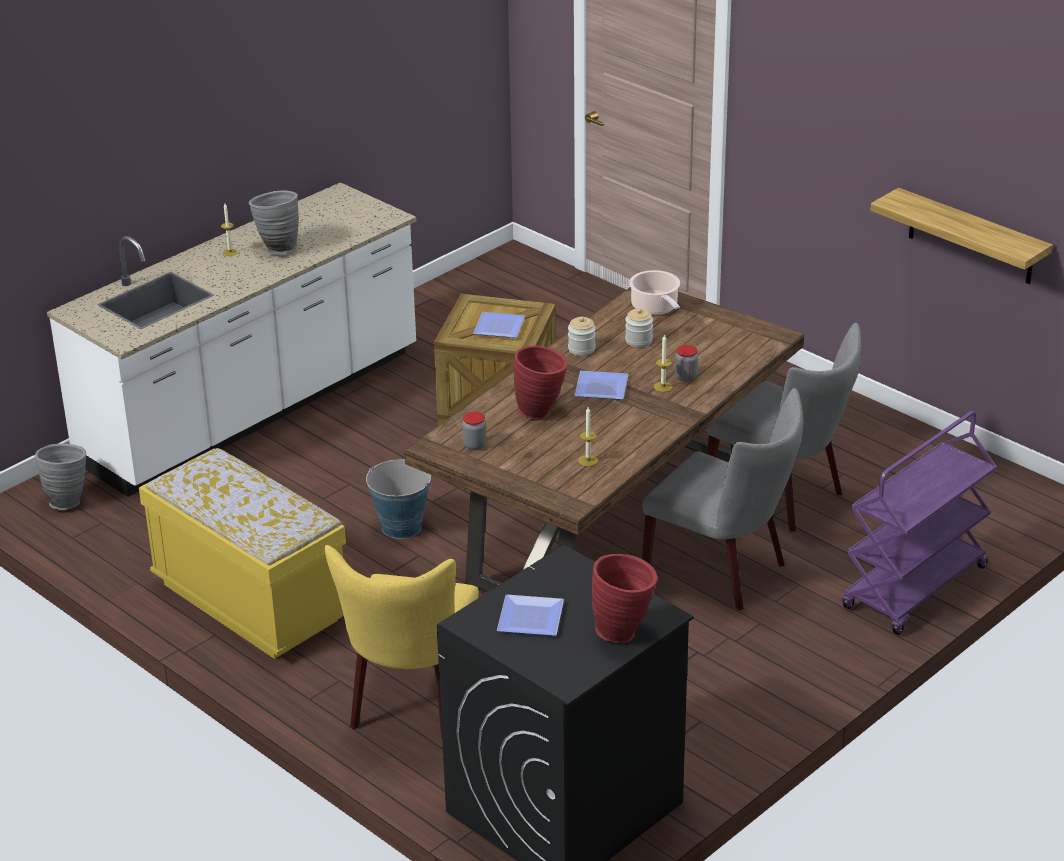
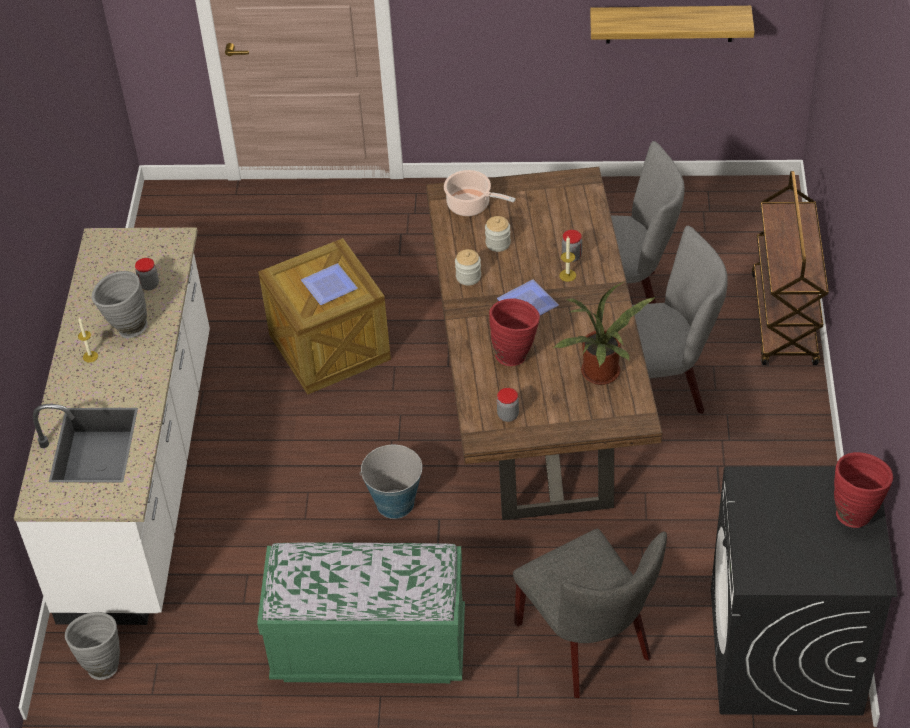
camera: 40 degrees left, 15 degrees up
yellow bench [139,448,346,659] -> green bench [257,543,465,683]
yellow chair [325,545,479,738] -> grey chair [513,529,667,698]
plate [497,594,564,636] -> none
candle [578,407,598,466] -> potted plant [554,282,656,385]
purple cart [842,411,997,635] -> brown cart [752,171,829,365]
none -> jar [135,258,159,290]

